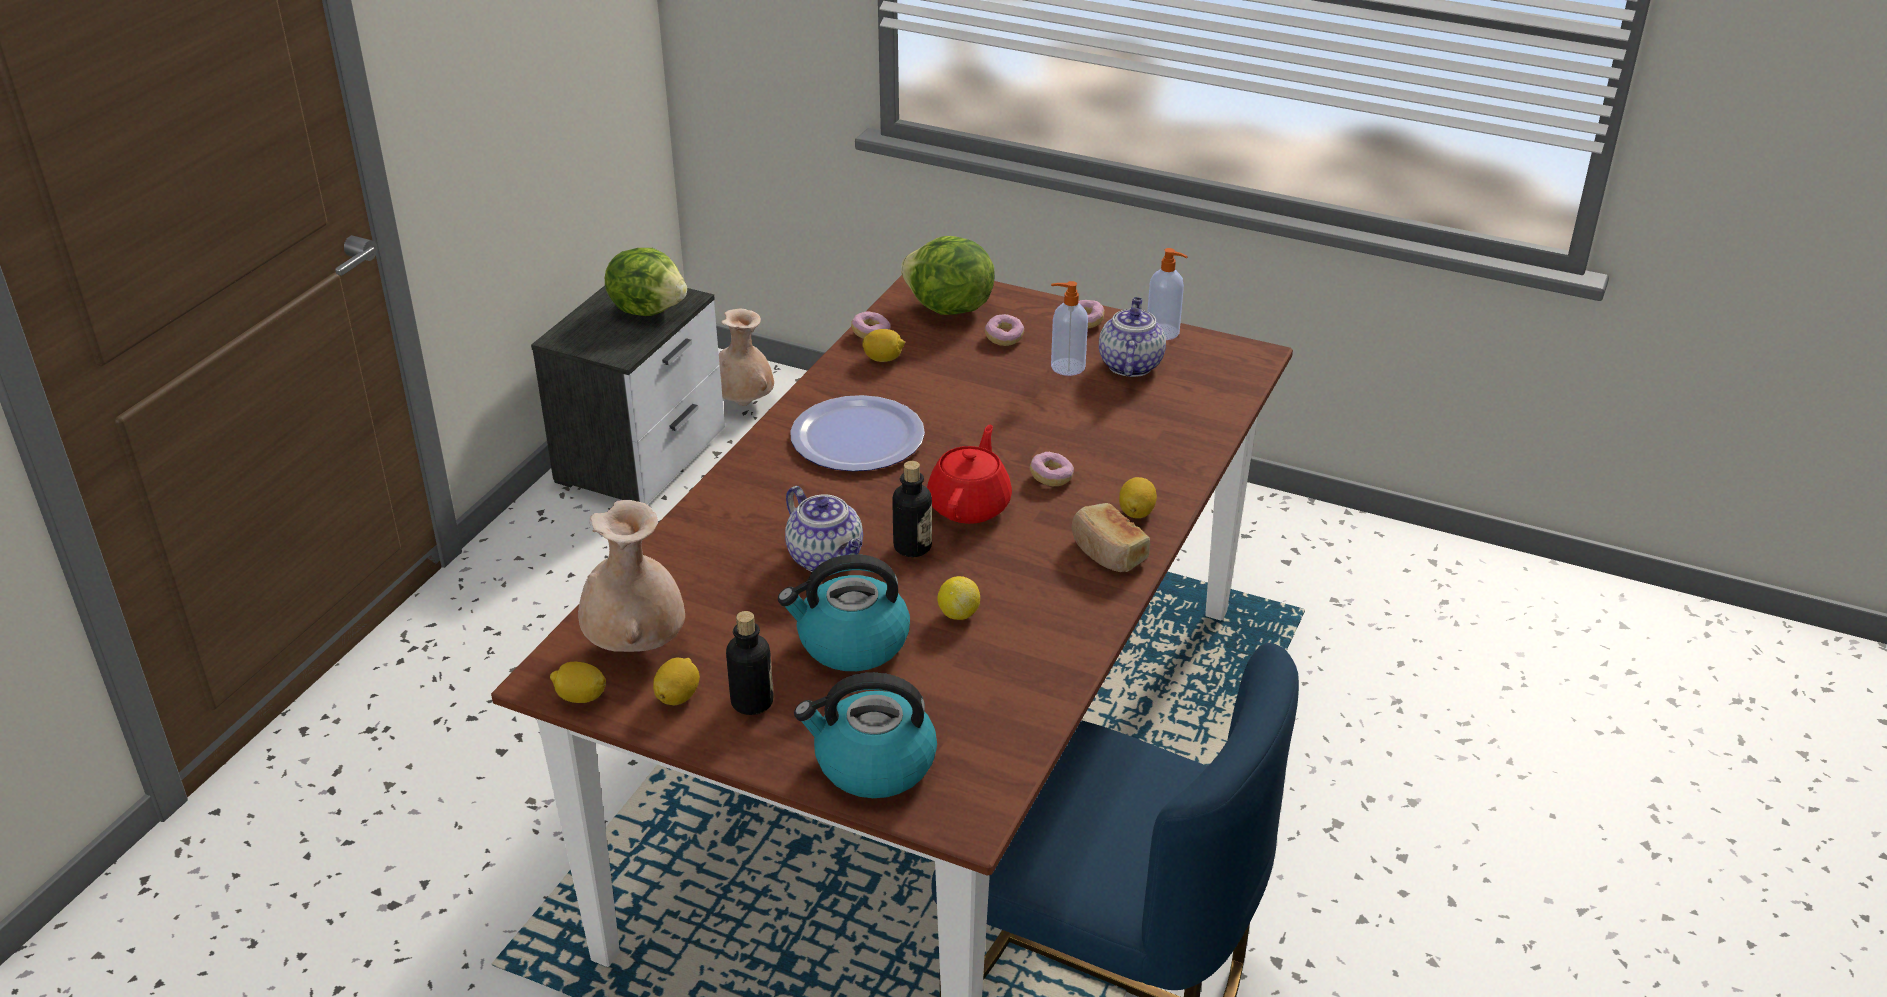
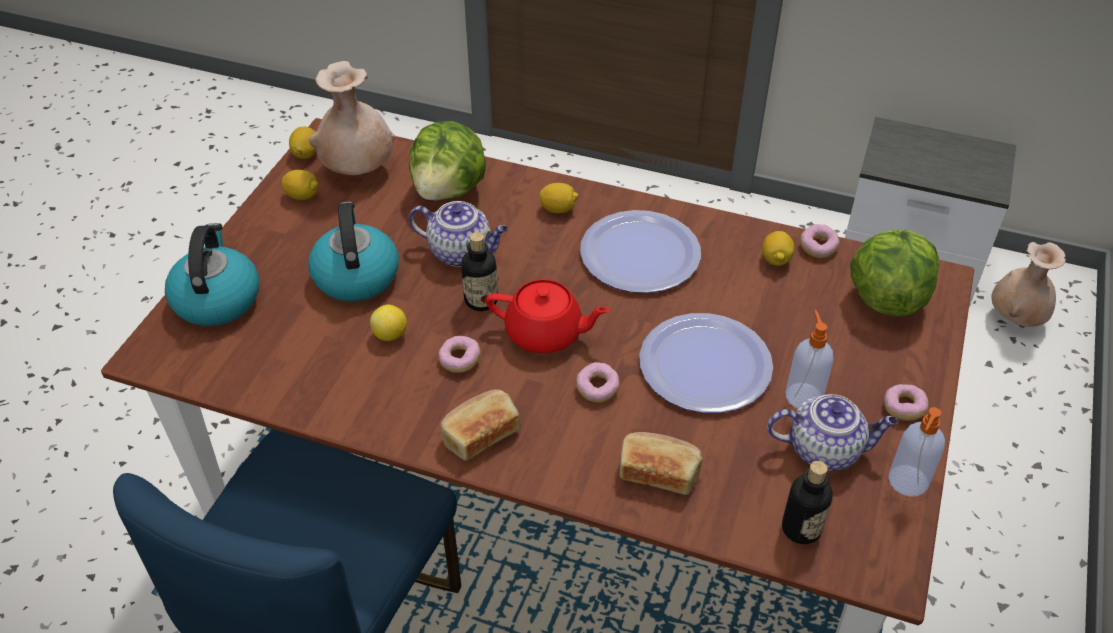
camera: 85 degrees right, 10 degrees up
lettuce [605,248,687,316] -> lettuce moved to [409,121,486,201]
bottle [726,611,774,715] -> bottle moved to [782,461,833,544]
teapot [785,486,863,572] -> teapot turned 120 degrees counterclockwise [409,201,508,267]
donut [985,314,1024,346] -> donut moved to [438,336,481,373]
lemon [1119,477,1157,518] -> lemon moved to [539,183,579,213]
none -> bread [620,432,702,495]
none -> plate [639,313,773,413]

